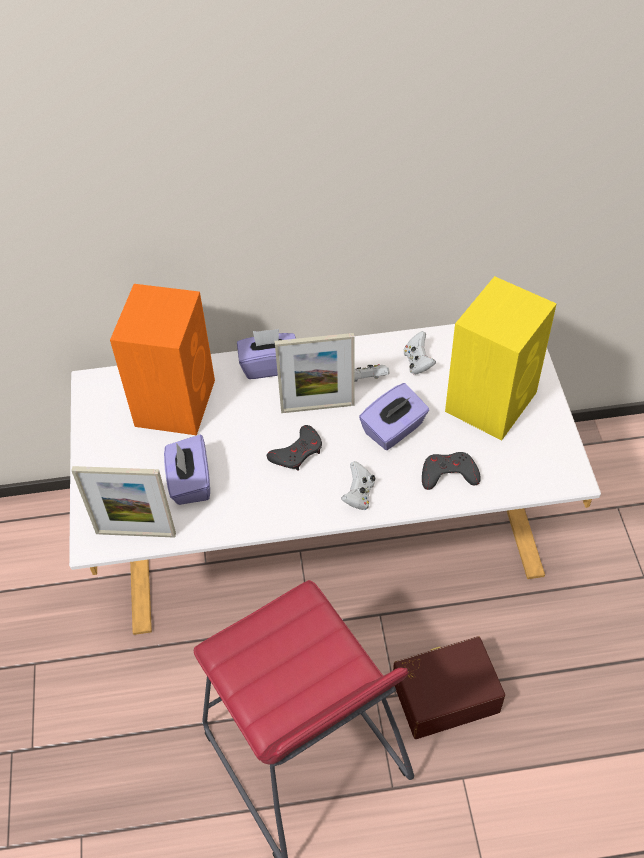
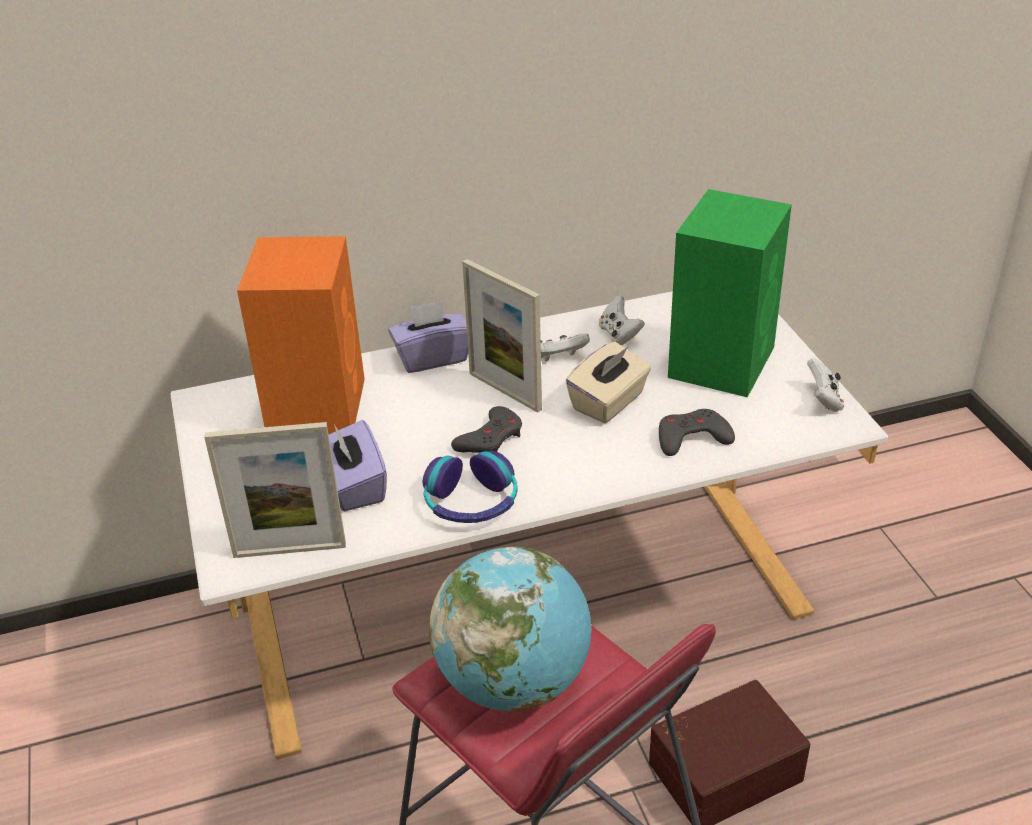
camera: 10 degrees left, 15 degrees down
picture frame [275,333,354,413] -> picture frame turned 60 degrees clockwise [462,259,542,413]
white game controller [341,461,375,510] -> white game controller moved to [807,358,844,412]
purple tissue box [359,383,429,450] -> beige tissue box [566,341,652,423]
yellow speaker [445,276,557,440] -> green speaker [668,189,792,397]
none -> headphones [423,451,518,523]
none -> globe [429,546,592,712]

